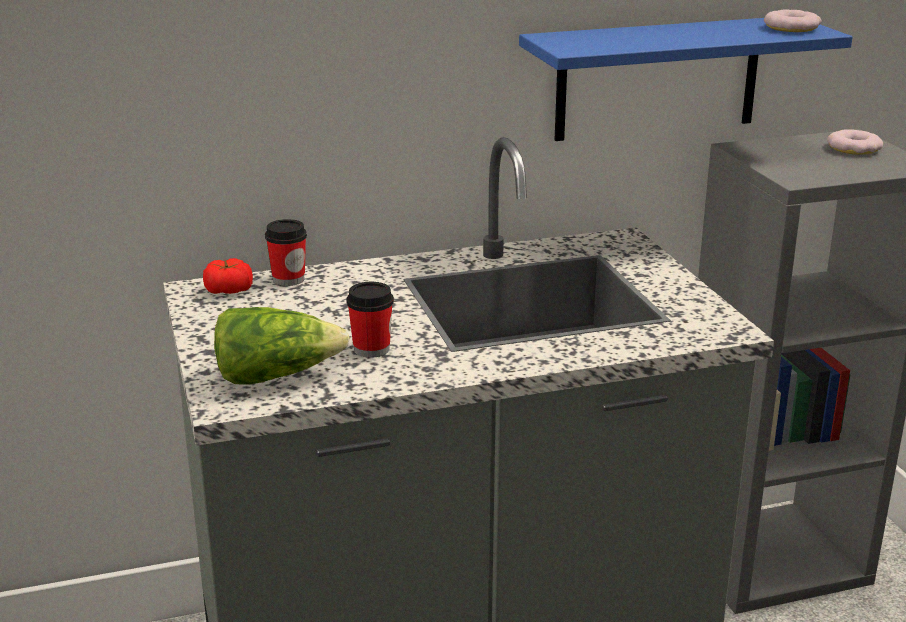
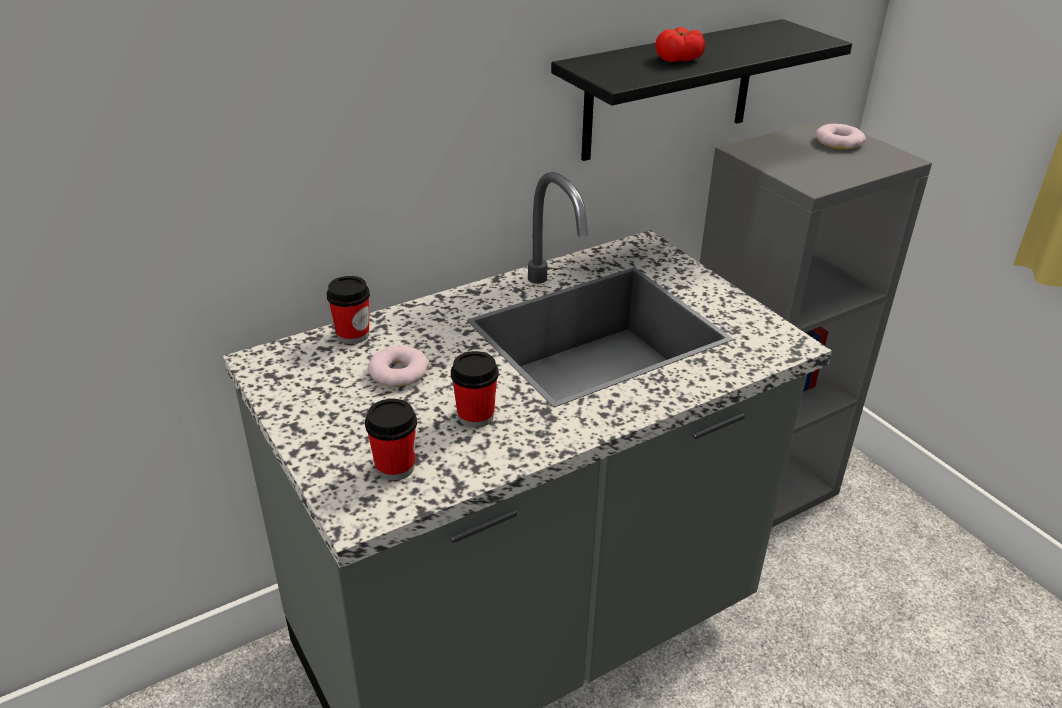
camera: 15 degrees left, 10 degrees up
tomato [203,258,253,294] -> tomato moved to [655,27,705,62]
lettuce [214,307,350,385] -> cup [365,399,417,481]
blue shelf [519,18,853,141] -> black shelf [551,19,852,161]
donut [764,9,821,32] -> donut moved to [368,346,430,387]

